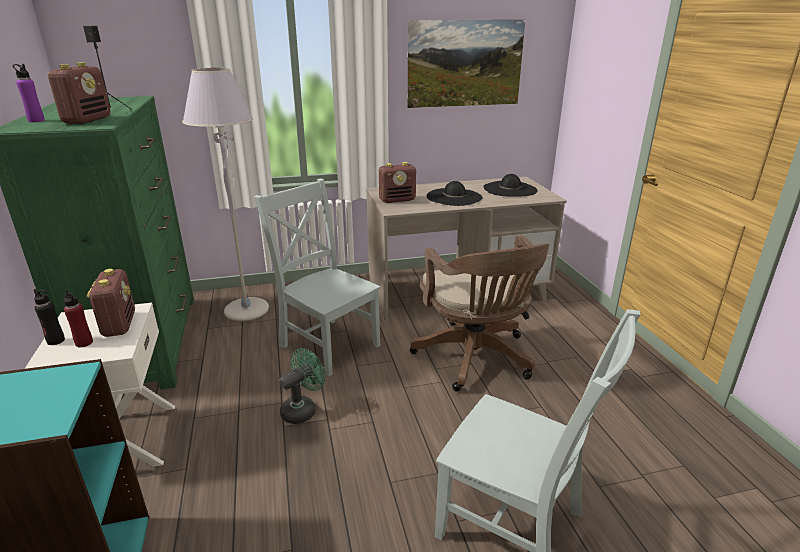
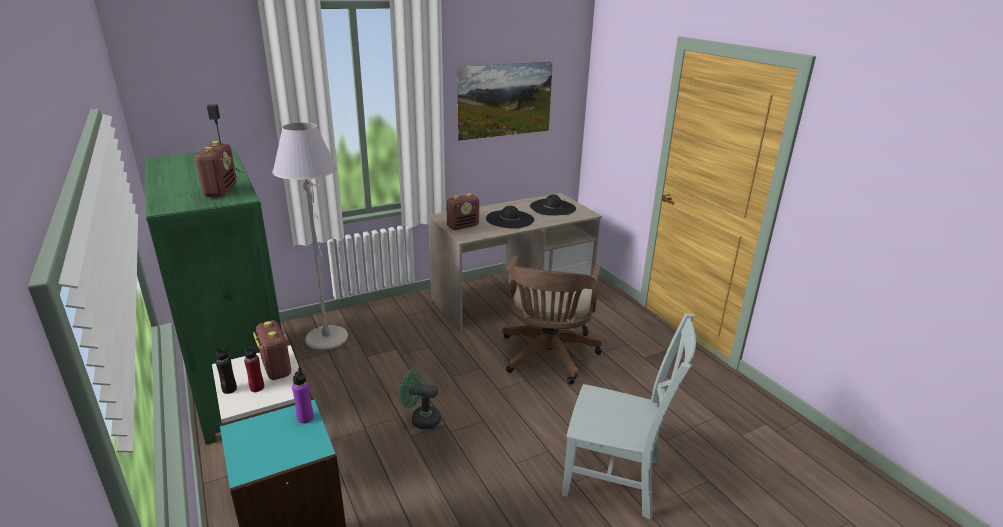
camera: 15 degrees left, 0 degrees up
purple bottle [13,64,45,122] -> purple bottle moved to [292,367,314,423]
grey chair [254,179,381,376] -> none
green fan [279,348,325,424] -> green fan turned 105 degrees counterclockwise [400,369,441,430]
brown office chair [410,235,549,392] -> brown office chair turned 45 degrees clockwise [502,256,602,385]

